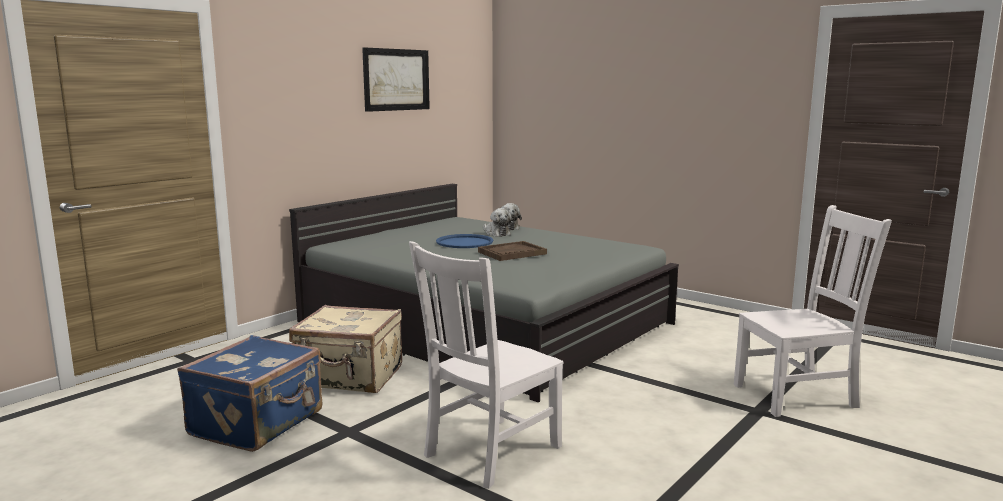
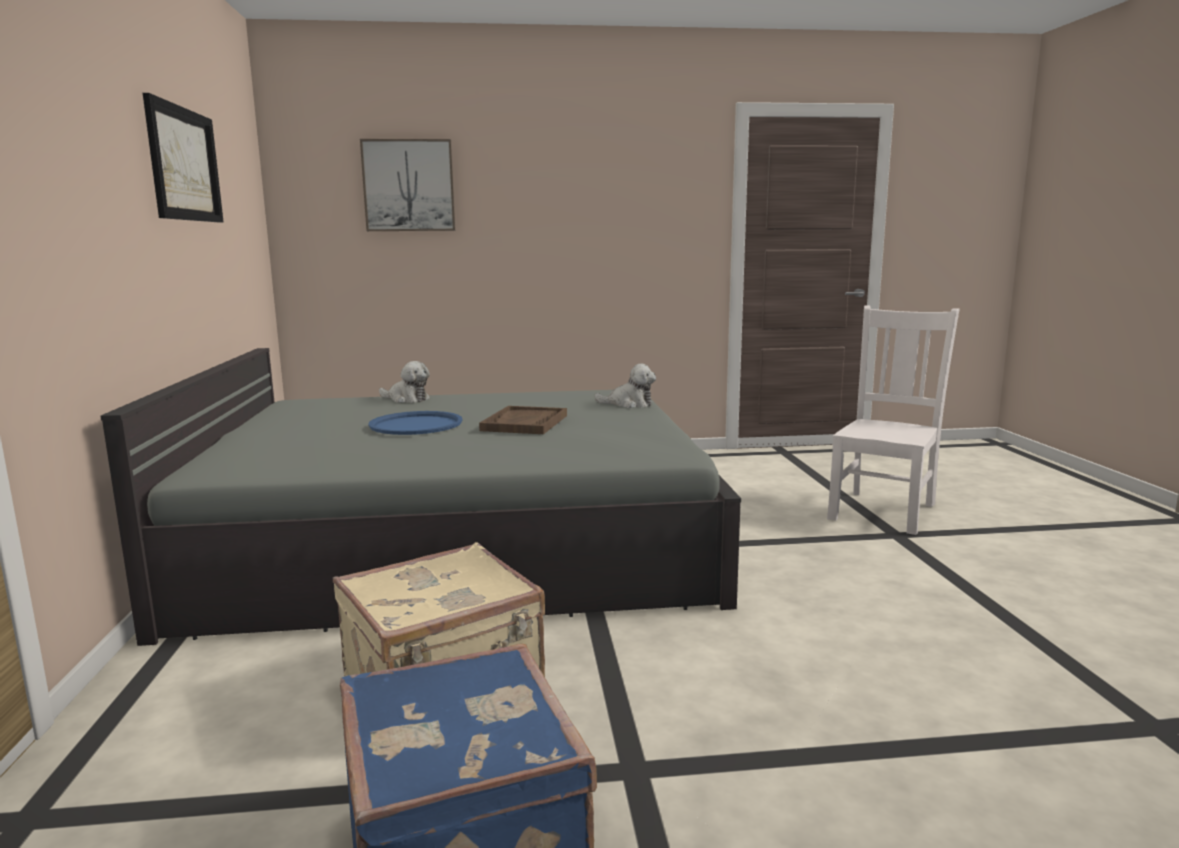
camera: 45 degrees left, 0 degrees up
white chair [409,241,563,489] -> none
plush toy [483,208,512,237] -> plush toy moved to [594,364,656,408]
none -> picture [360,139,455,231]

